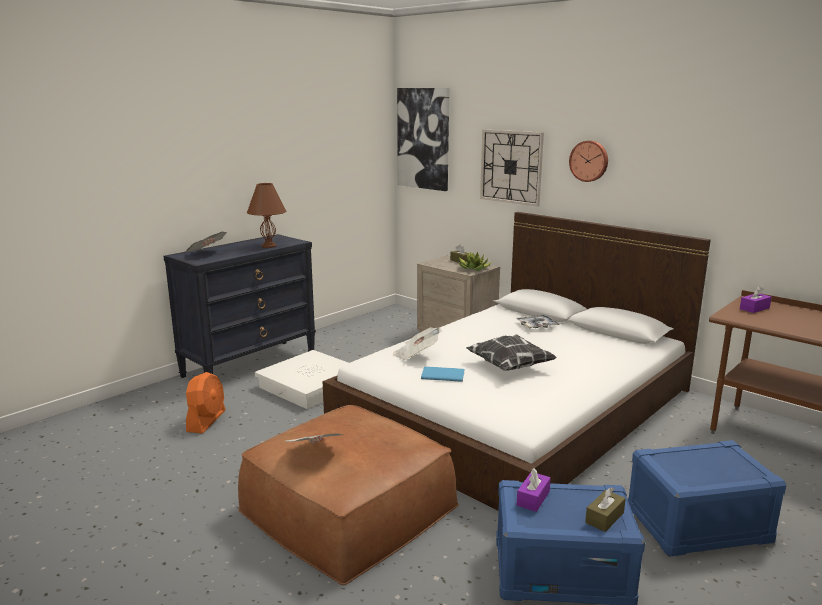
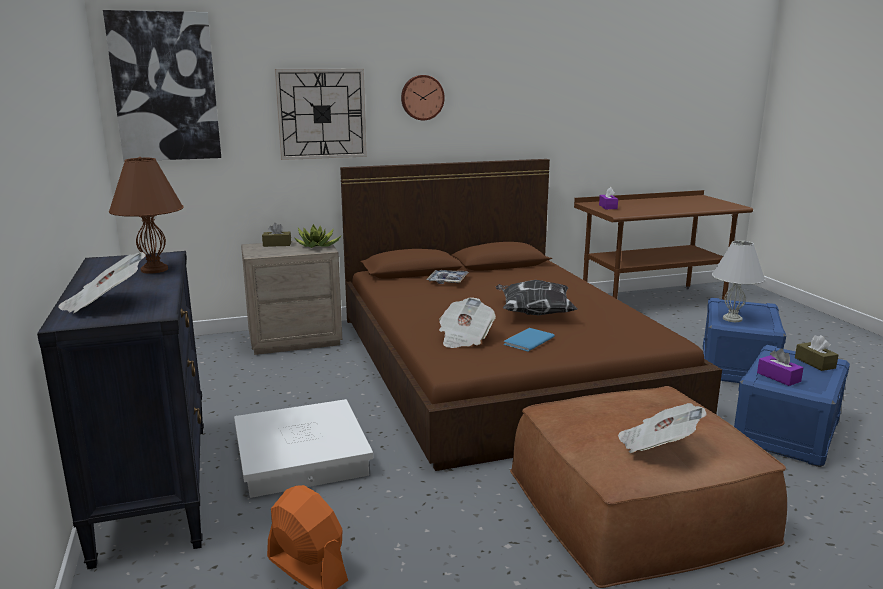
camera: 60 degrees left, 0 degrees up
white bed [322,212,711,511] -> brown bed [340,159,722,471]
none -> white table lamp [712,240,765,322]

